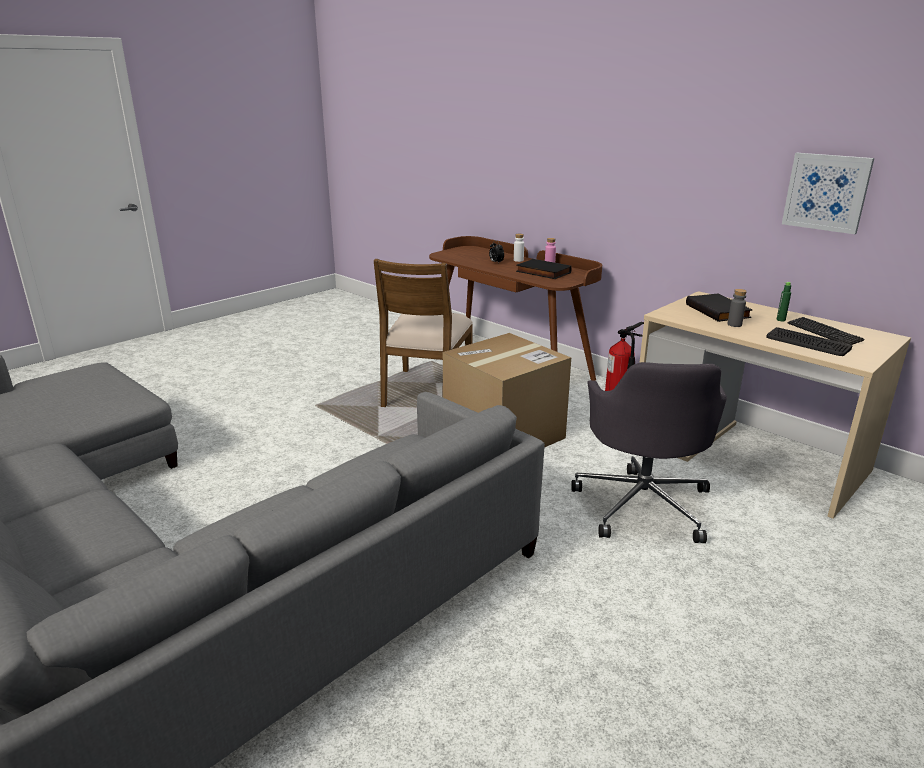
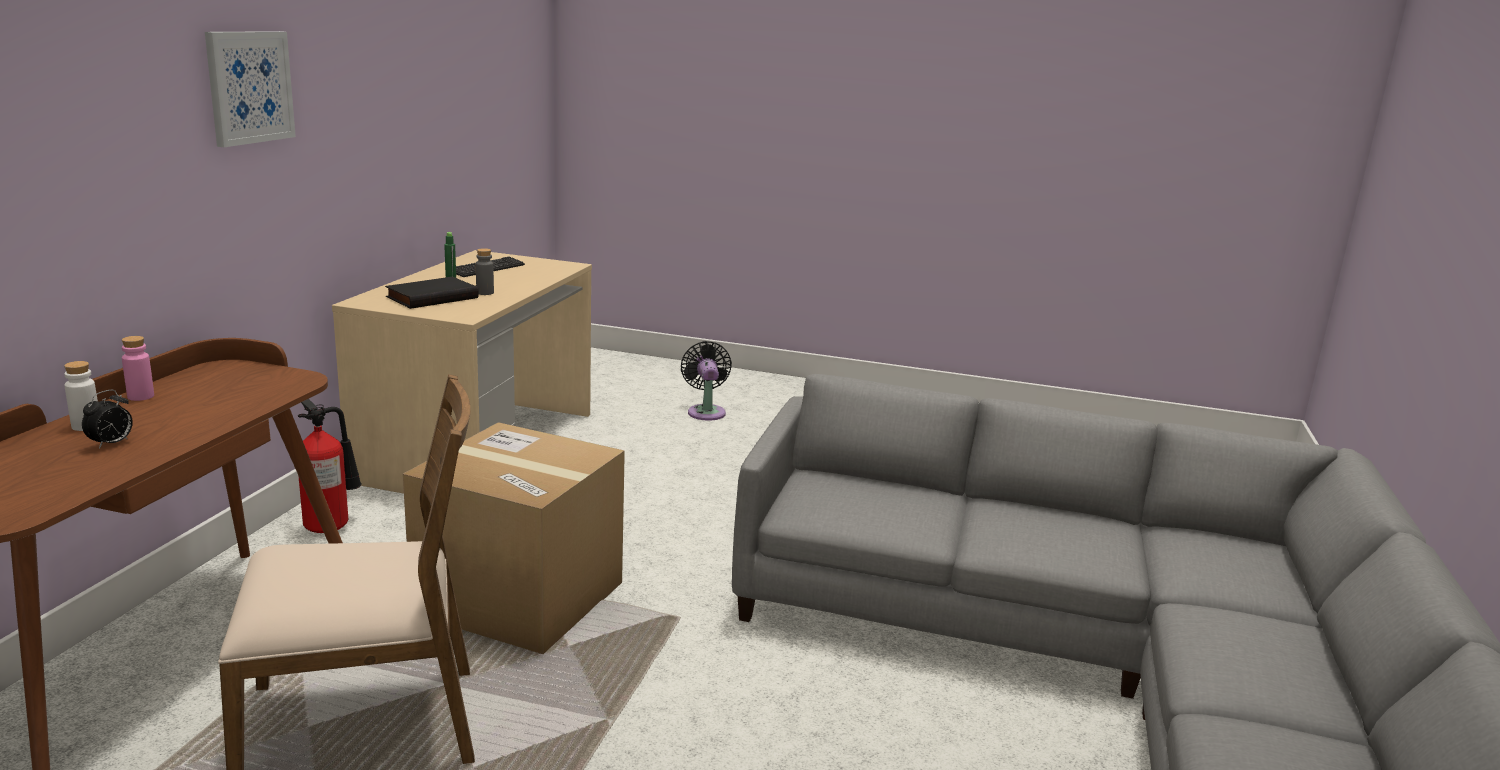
camera: 120 degrees left, 5 degrees down
black book [516,259,572,279] -> none
grey office chair [571,362,727,543] -> none
keyboard [766,327,853,356] -> none
picture [782,153,874,234] -> picture moved to [205,31,296,147]
none -> black fan [681,341,732,421]

